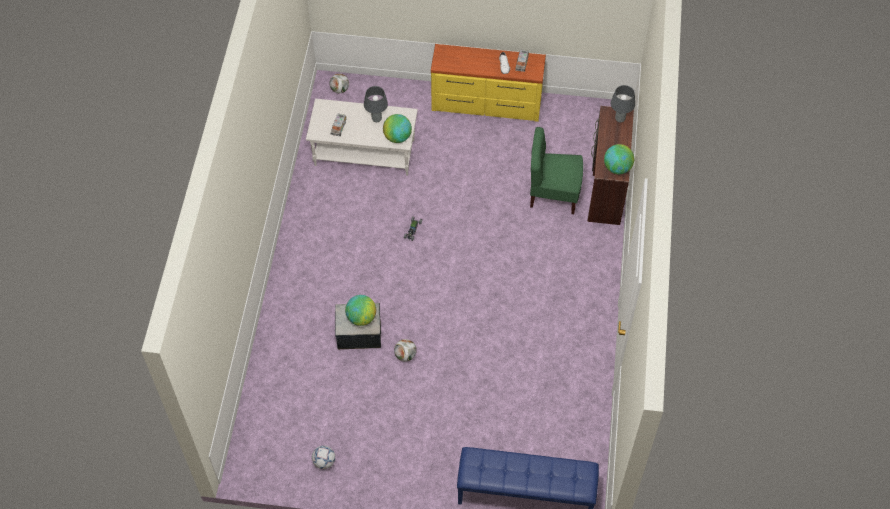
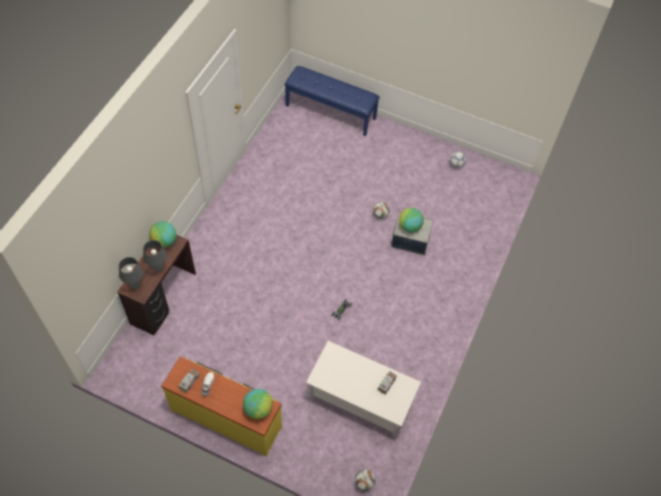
camera: 165 degrees left, 0 degrees up
grey table lamp [364,86,388,122] -> grey table lamp moved to [143,240,167,272]
globe [383,114,412,143] -> globe moved to [243,389,273,419]
green chair [530,127,583,214] -> none

